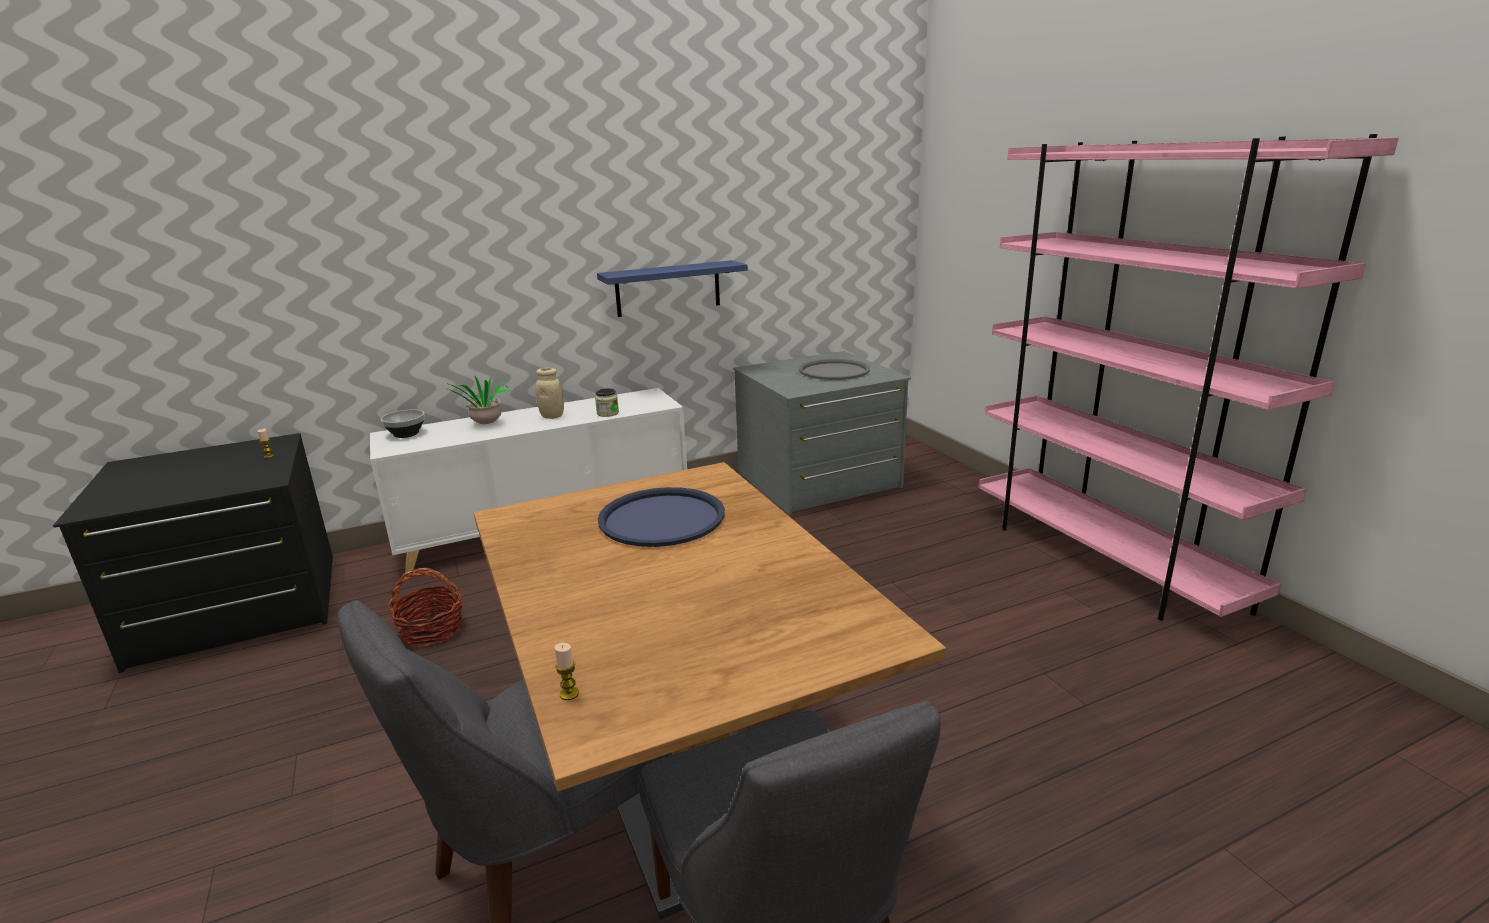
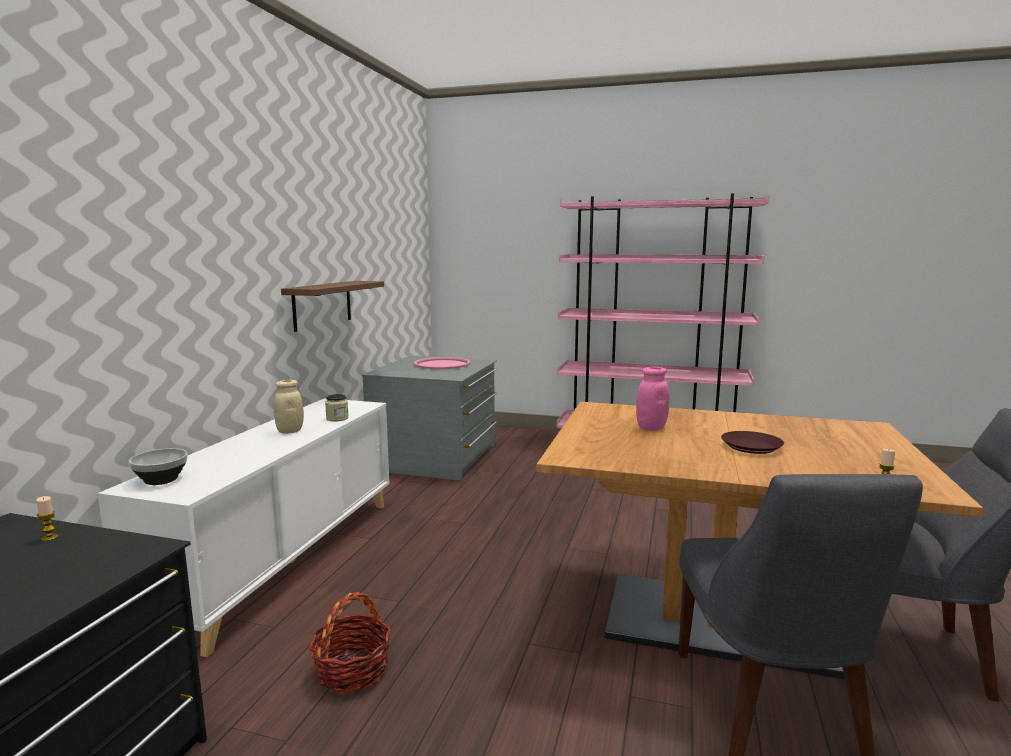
camera: 50 degrees left, 10 degrees down
potted plant [445,376,512,424] -> none
blue shelf [597,260,748,317] -> brown shelf [281,281,384,332]
blue tray [598,487,725,547] -> pink jar [636,367,669,431]
grey tray [799,359,870,380] -> pink tray [414,357,471,369]
none -> brown plate [721,431,784,454]

